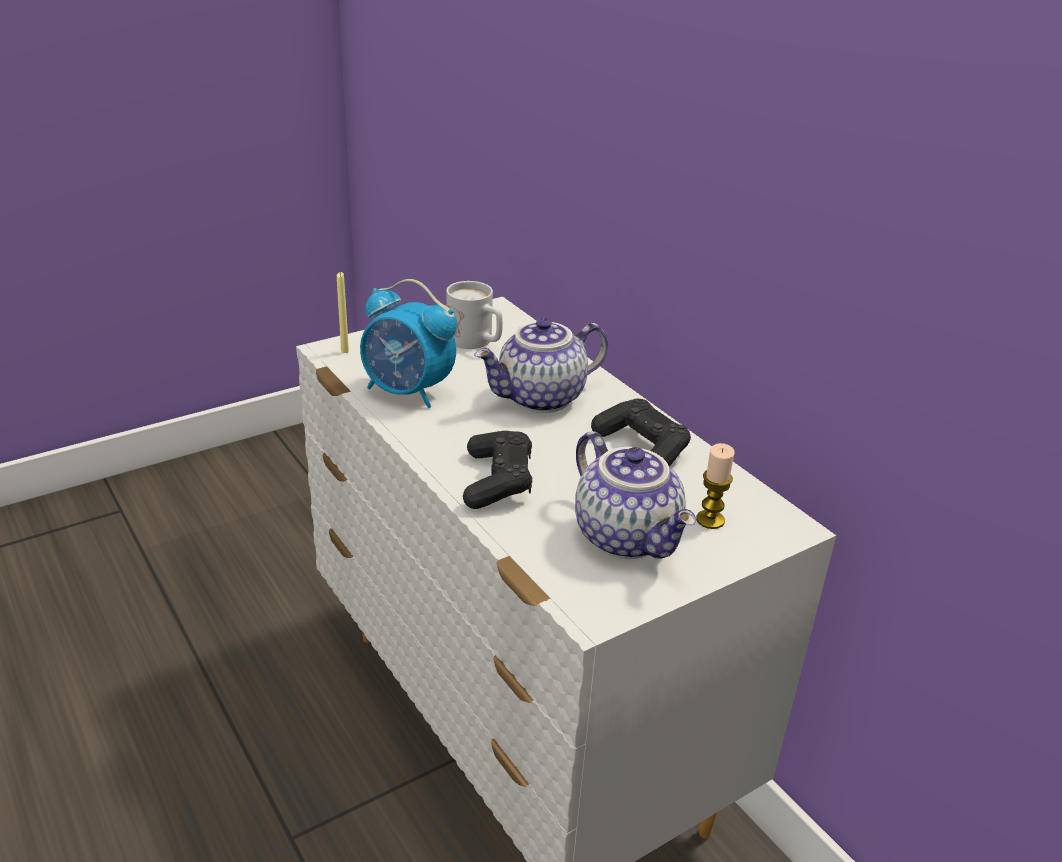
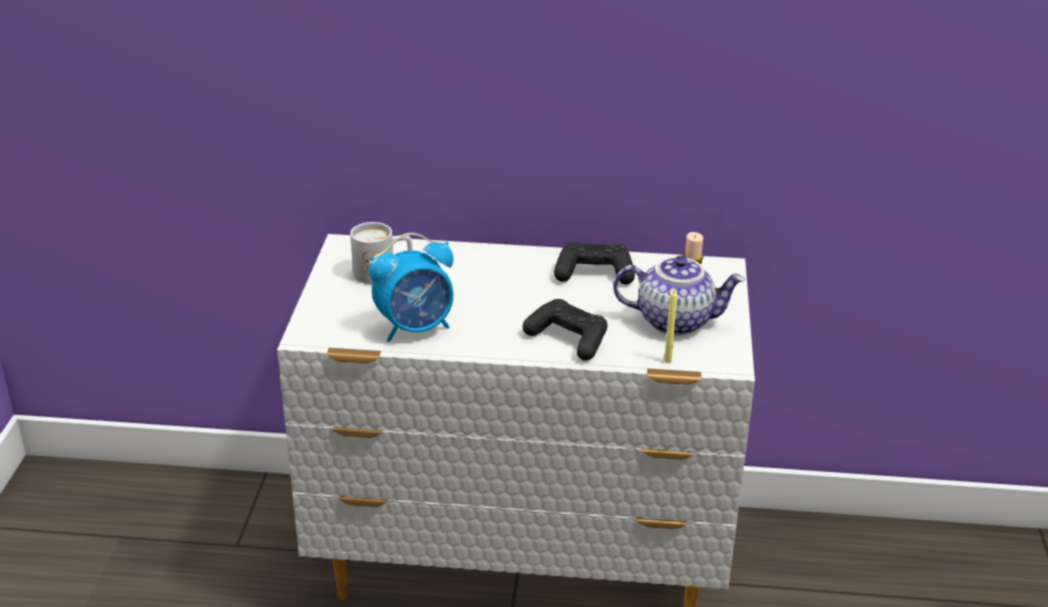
camera: 50 degrees left, 0 degrees up
yellow candle [337,272,349,353] -> yellow candle moved to [664,291,677,363]
teapot [474,318,608,413] -> none

